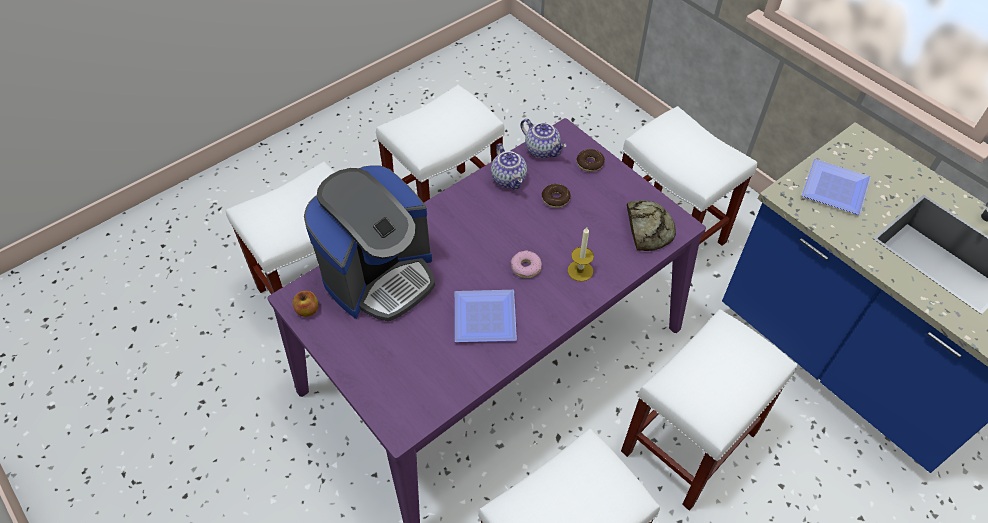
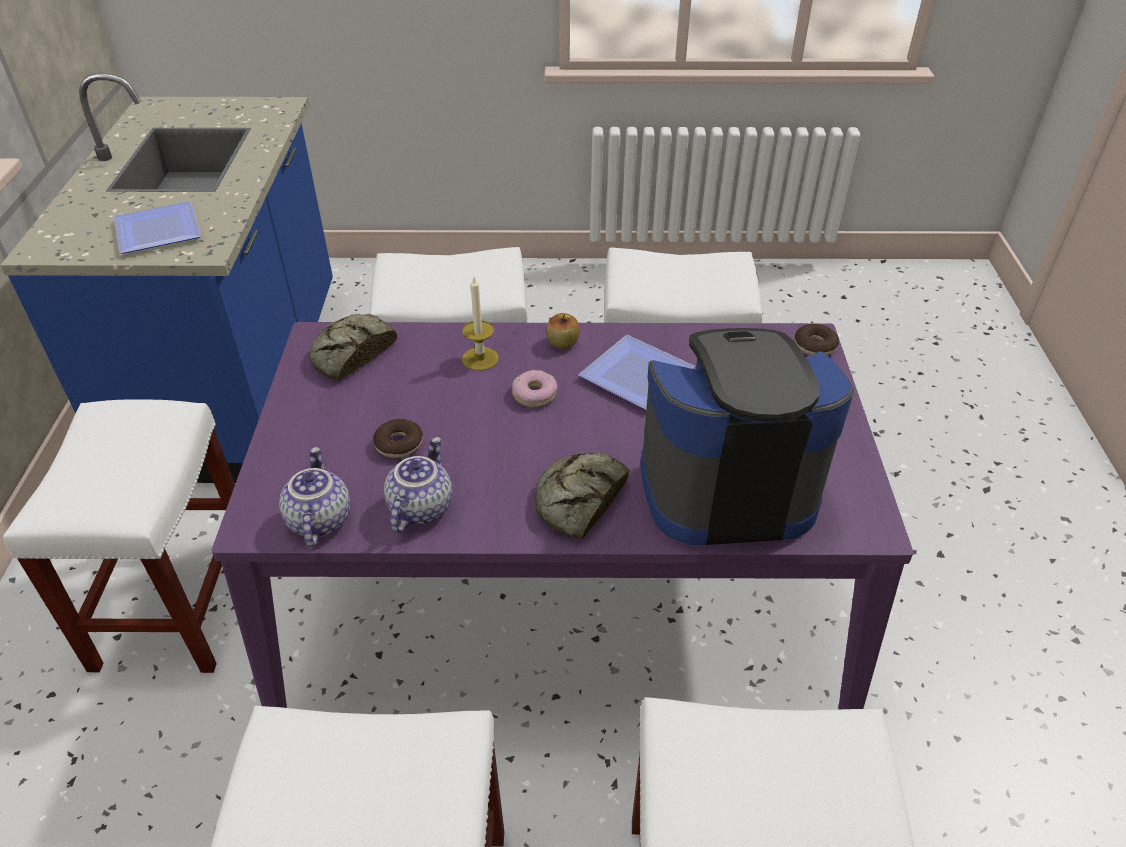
camera: 140 degrees left, 10 degrees down
apple [293,291,318,317] -> apple moved to [546,313,580,349]
donut [577,149,605,172] -> donut moved to [795,324,839,355]
none -> bread [535,452,629,540]

